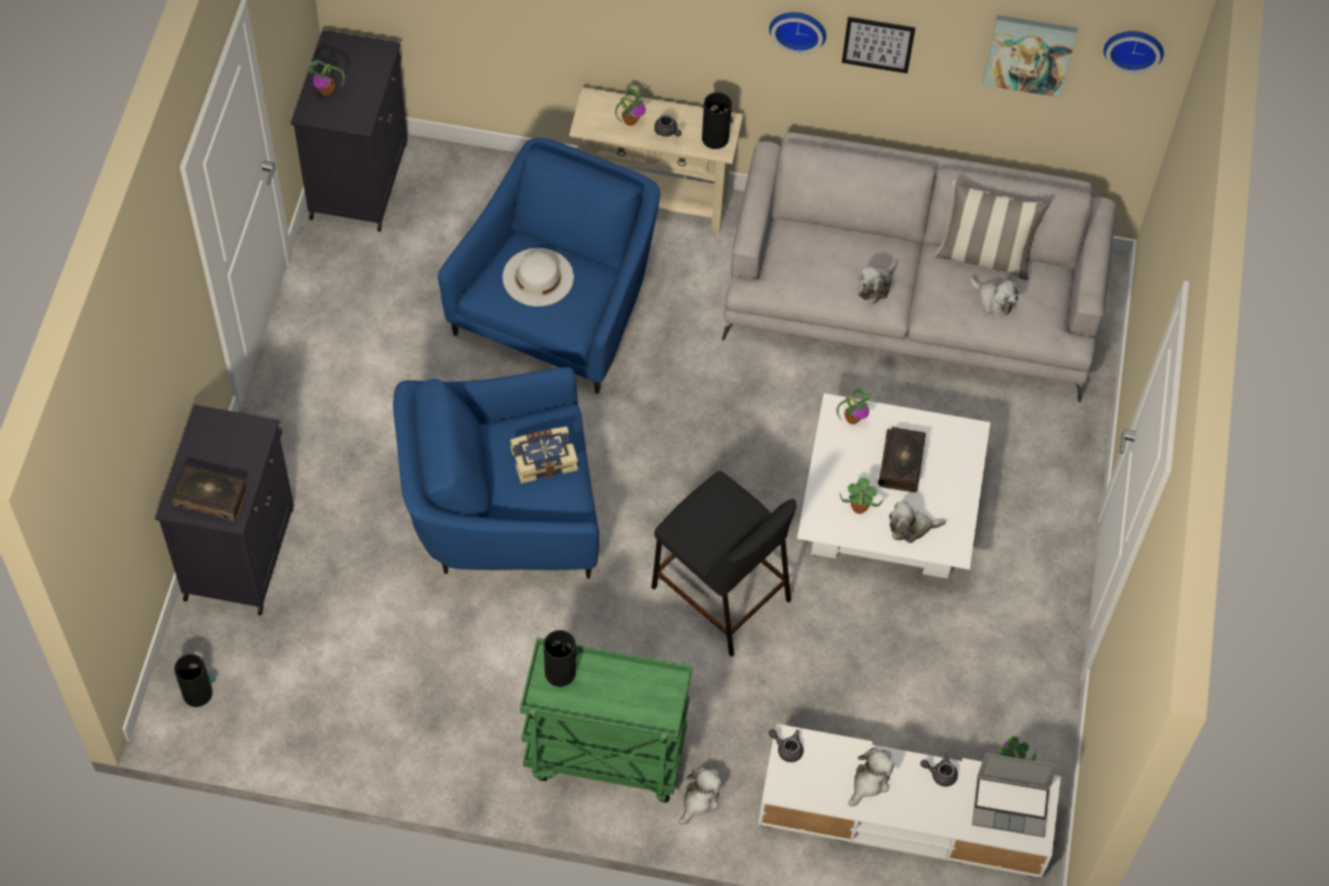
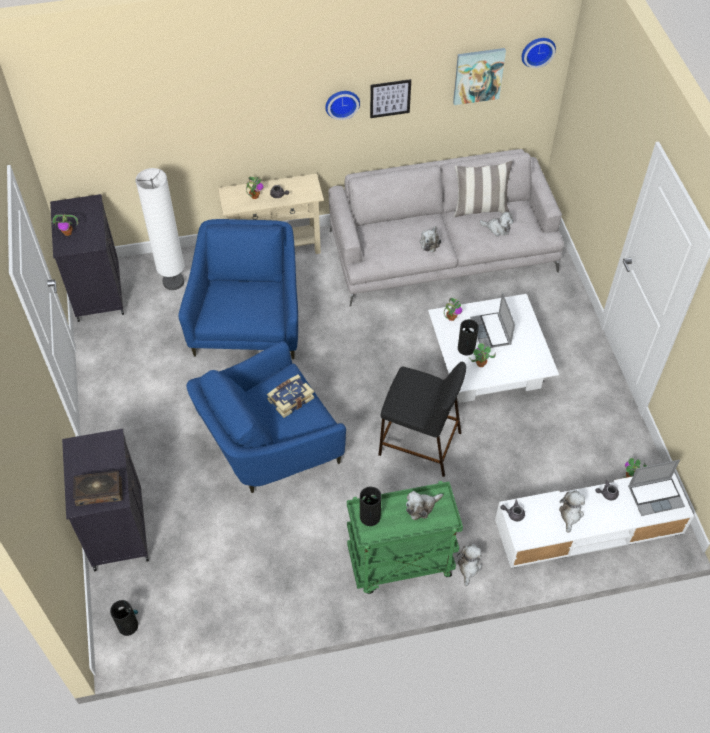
camera: 20 degrees left, 5 degrees down
white hat [503,248,574,306] -> none
vase [702,92,733,149] -> vase moved to [458,319,479,356]
book [878,427,926,492] -> laptop [470,293,515,348]
plush toy [889,501,946,543] -> plush toy moved to [406,491,443,520]
none -> white floor lamp [136,168,184,290]

